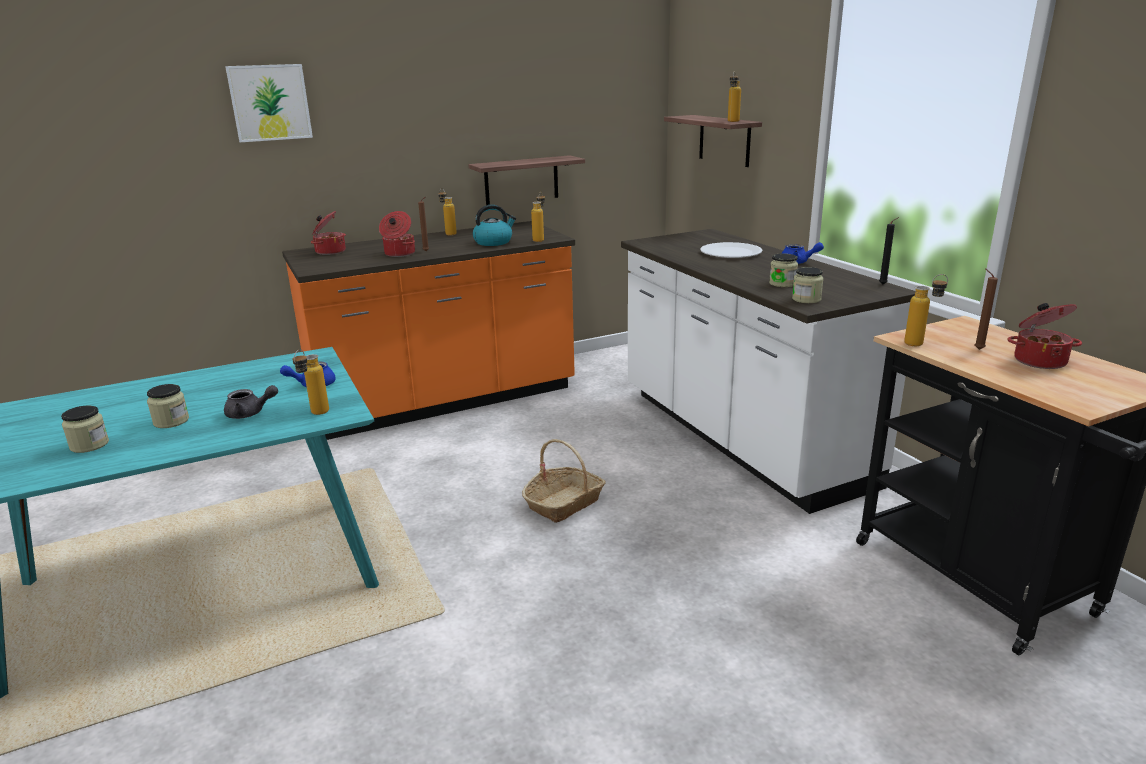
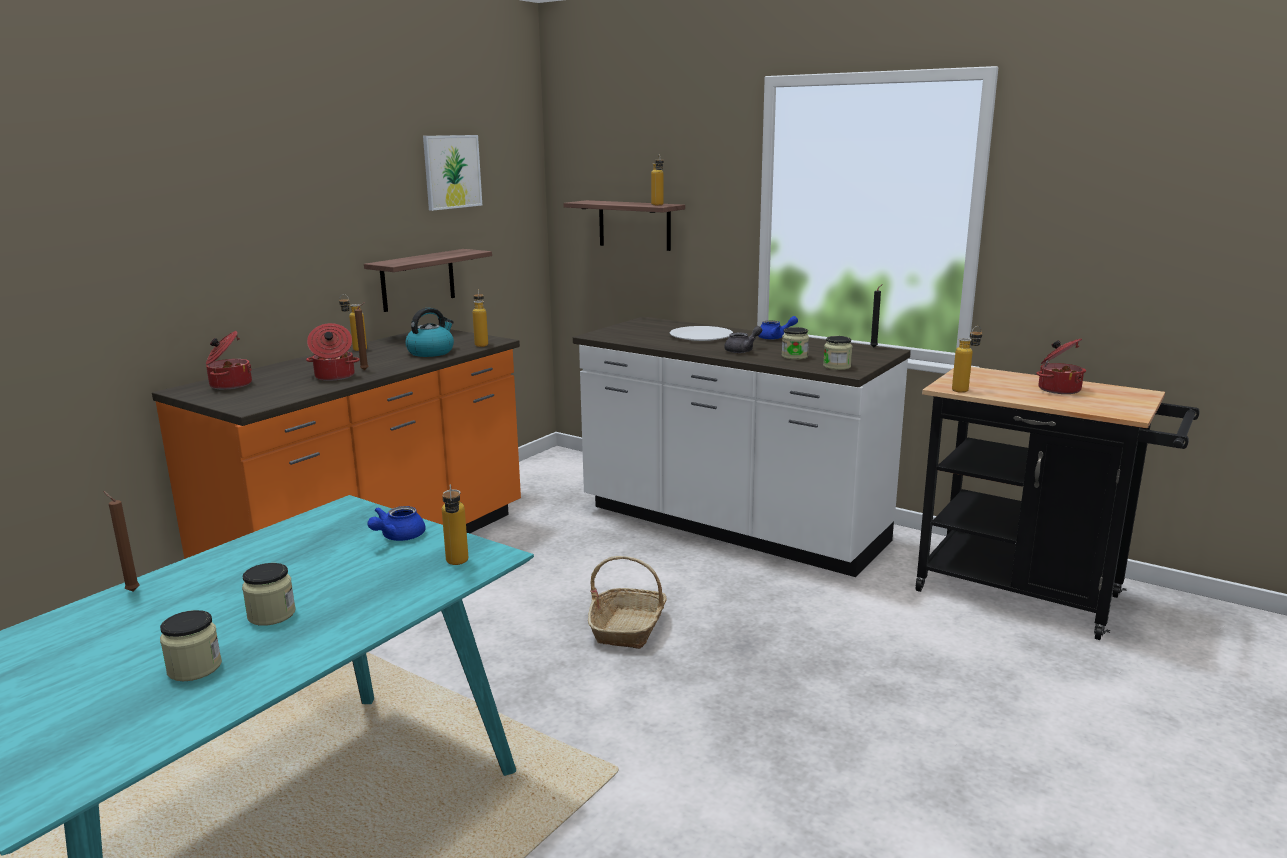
camera: 30 degrees left, 5 degrees down
grey teapot [224,385,278,419] -> grey teapot moved to [724,326,762,353]
picture [225,64,313,142] -> picture moved to [423,135,482,211]
brown candle [975,268,998,350] -> brown candle moved to [103,491,140,591]

